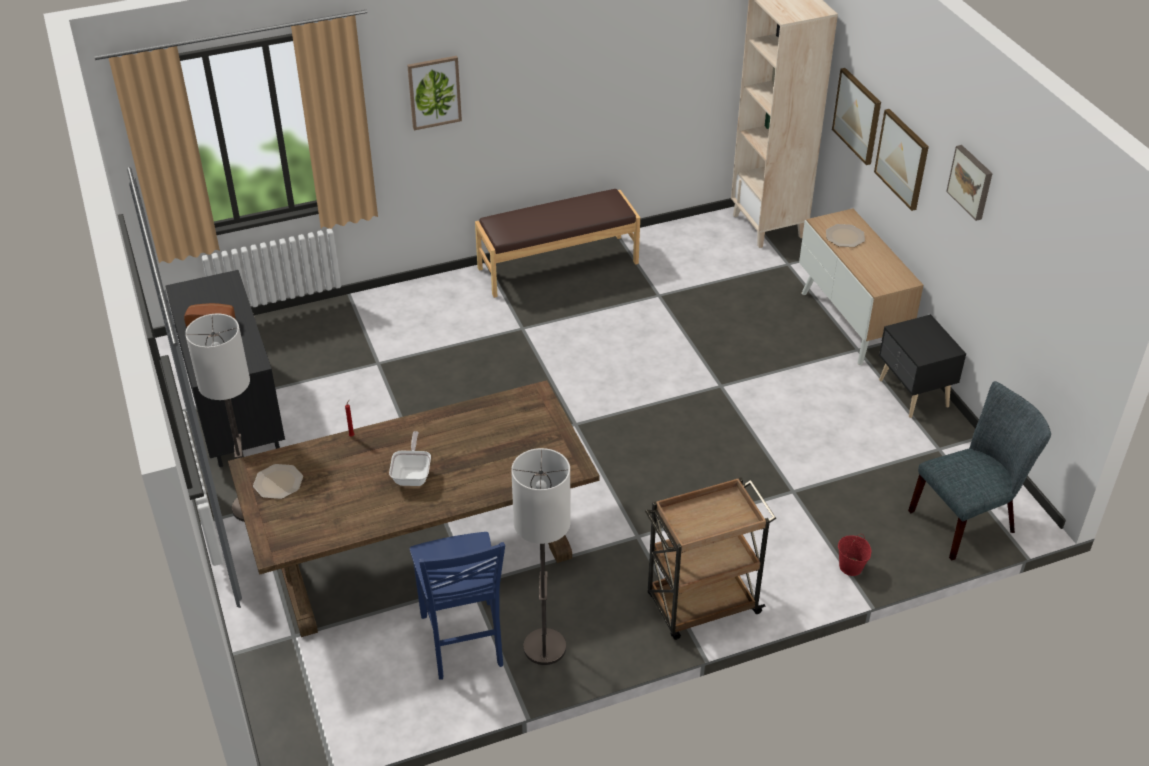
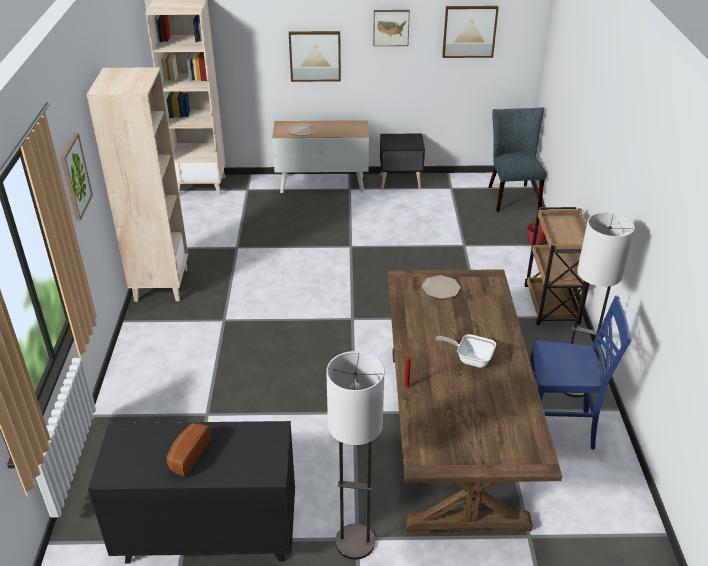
camera: 70 degrees left, 5 degrees down
plate [253,464,303,499] -> plate moved to [422,275,461,299]
brown bench [475,189,640,298] -> beige bookcase [86,67,188,302]
picture [832,68,881,165] -> picture moved to [442,6,499,58]

